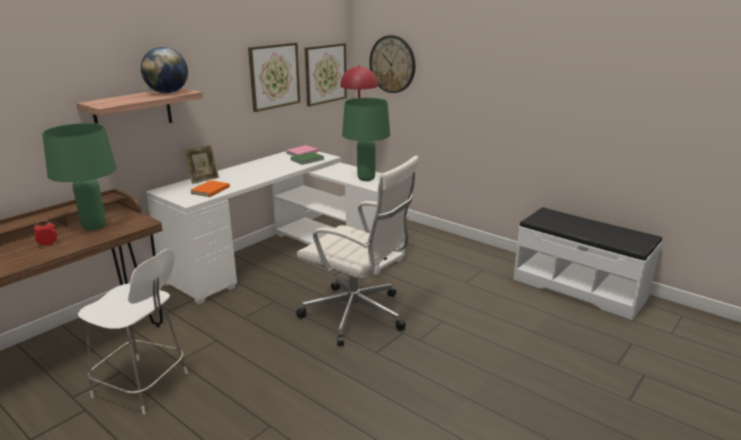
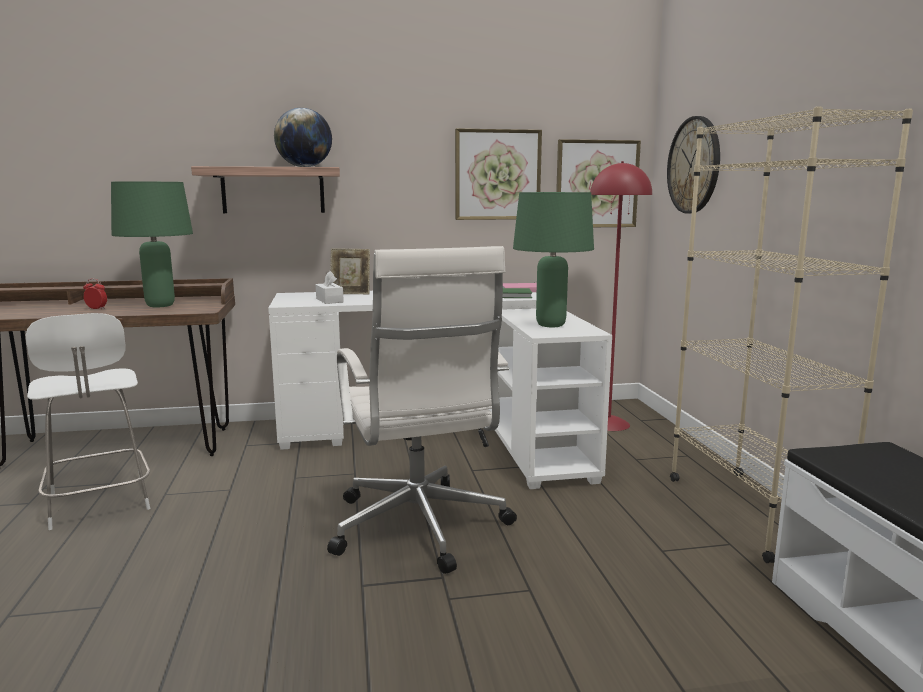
camera: 40 degrees right, 10 degrees down
orange book [190,180,230,197] -> white tissue box [316,271,344,304]
none -> beige bookcase [670,106,913,563]

